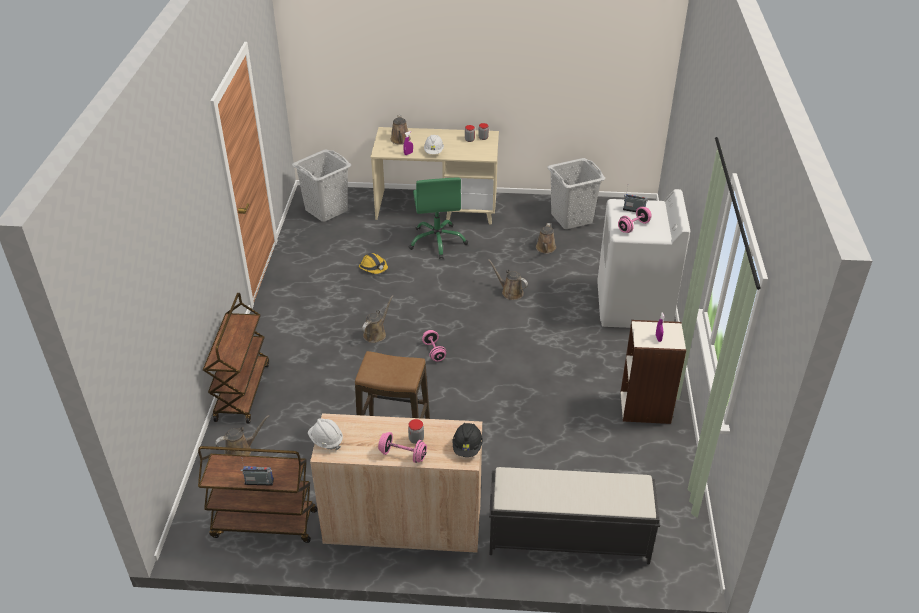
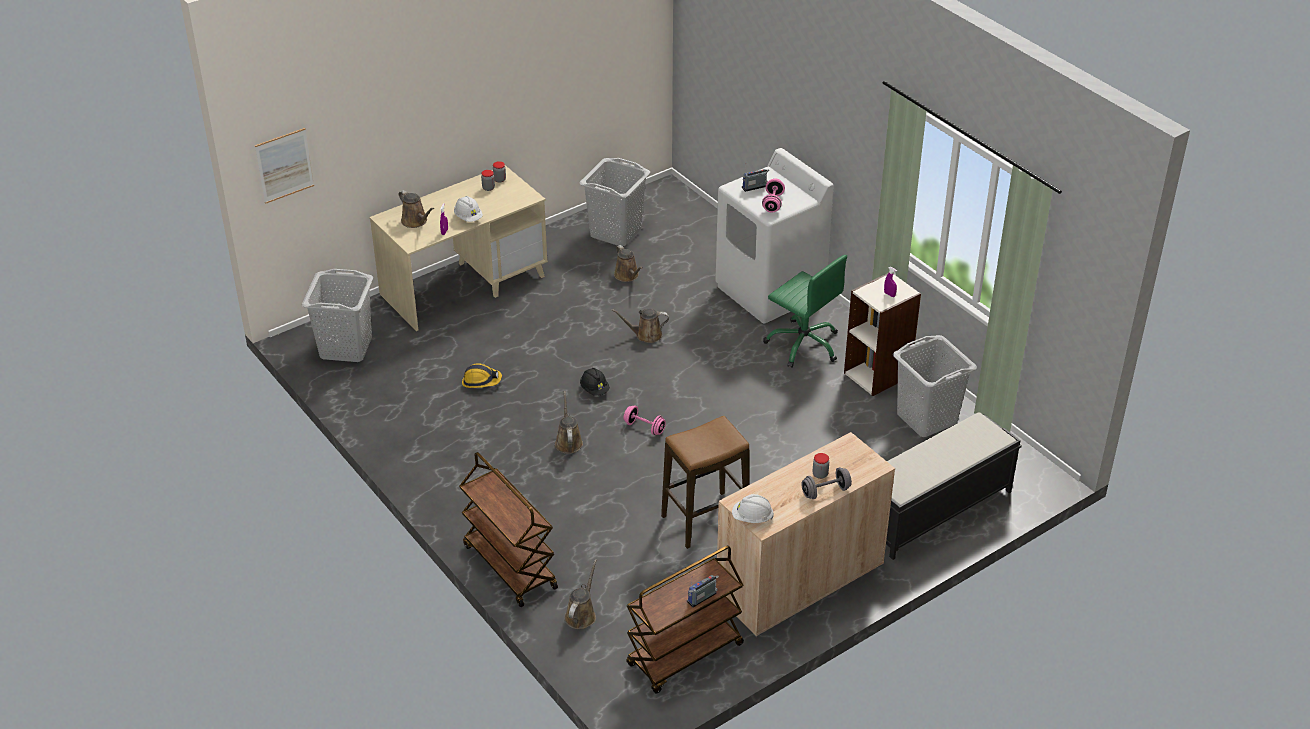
camera: 40 degrees left, 0 degrees up
pink dumbbell [378,432,427,463] -> grey dumbbell [801,467,852,499]
green office chair [409,178,468,259] -> green office chair moved to [763,255,847,368]
black hard hat [453,423,483,457] -> black hard hat moved to [580,368,610,396]
none -> picture [255,128,314,204]
none -> grey laundry basket [893,335,977,437]

